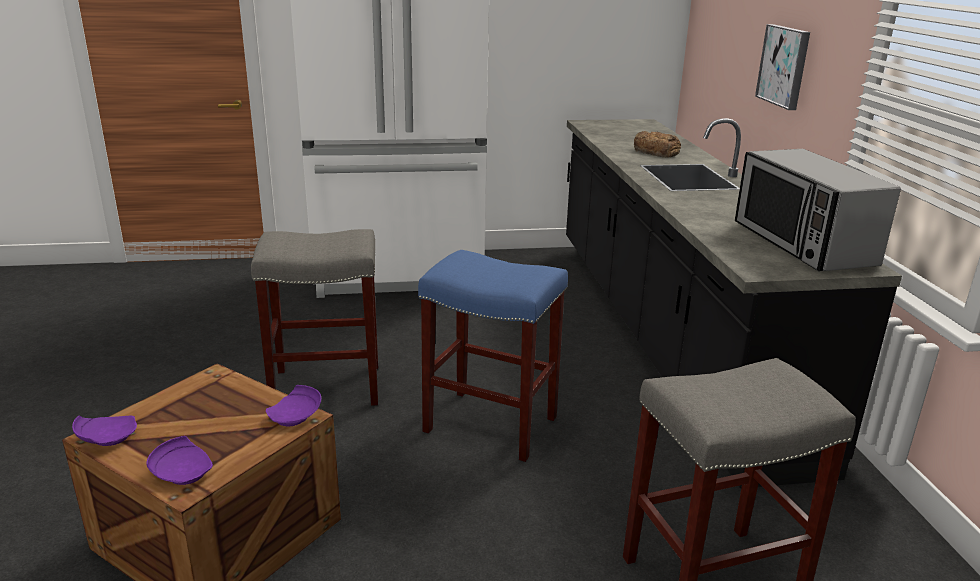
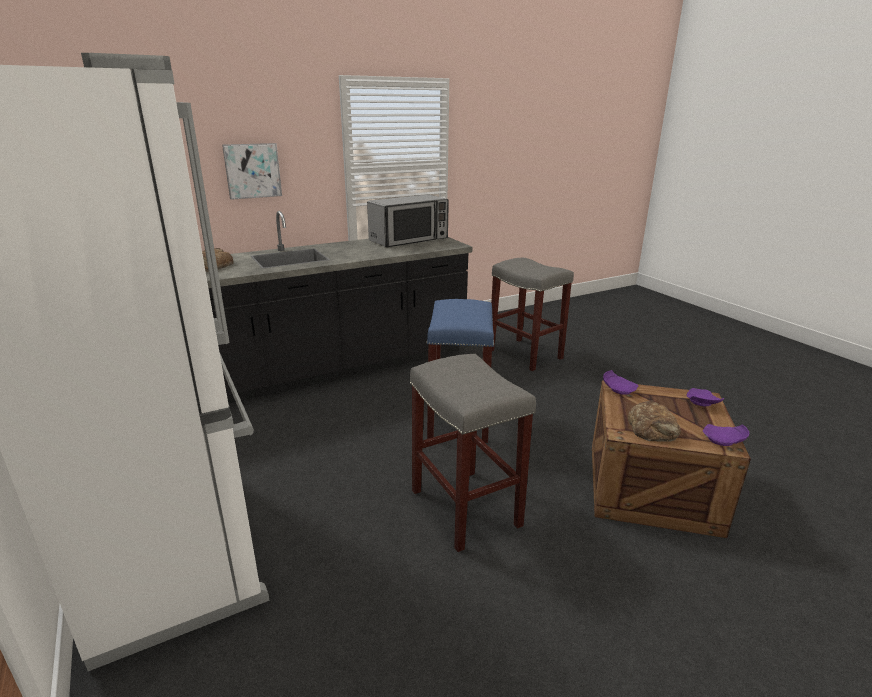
camera: 110 degrees left, 0 degrees up
none -> bread [628,400,681,442]

